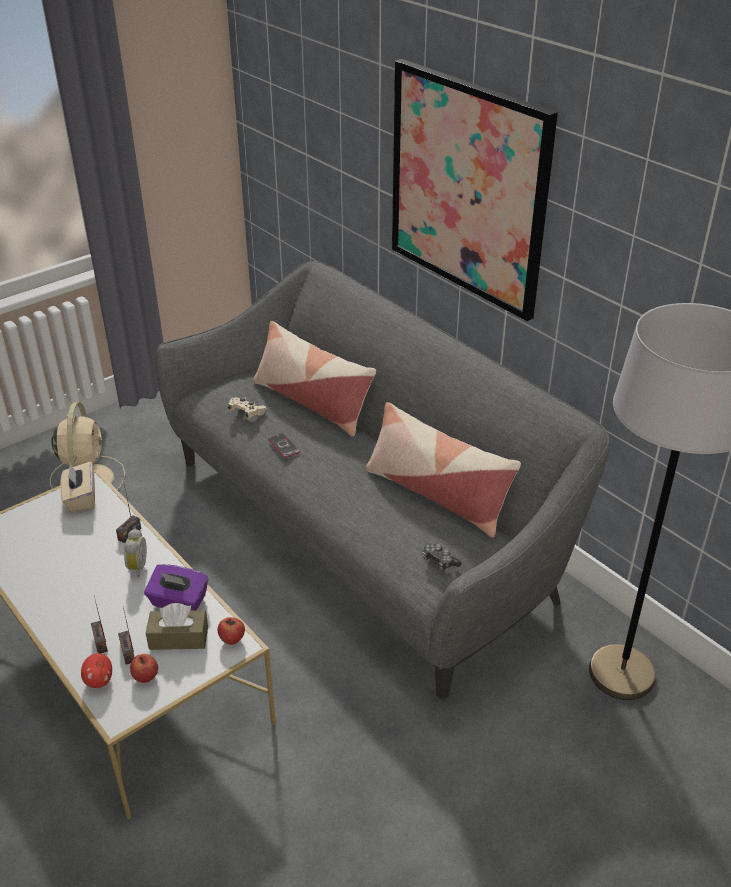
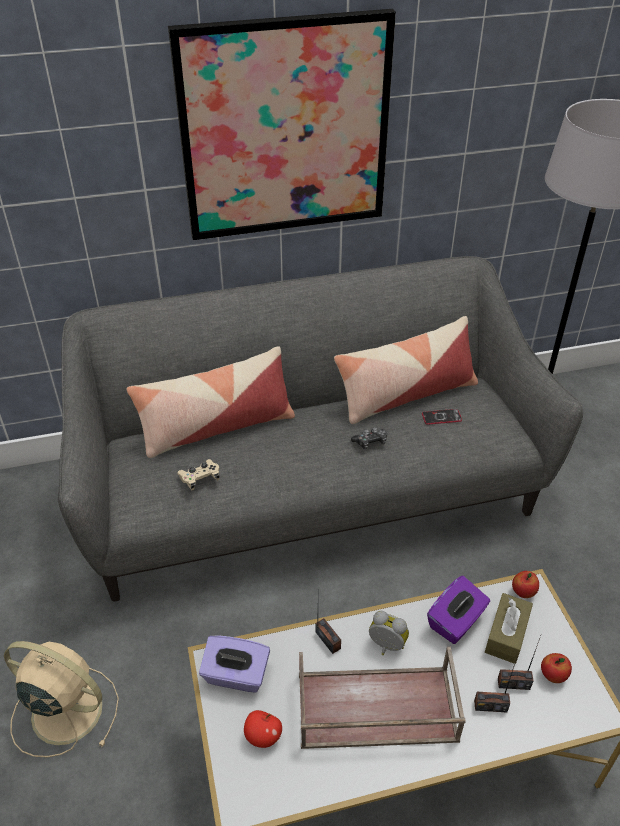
camera: 65 degrees left, 5 degrees up
beige tissue box [60,462,95,512] -> purple tissue box [199,635,270,693]
apple [81,653,112,688] -> apple moved to [244,710,282,748]
phone [268,433,300,458] -> phone moved to [422,409,462,425]
game controller [423,544,461,570] -> game controller moved to [351,427,387,449]
none -> brown tray [299,647,466,749]

